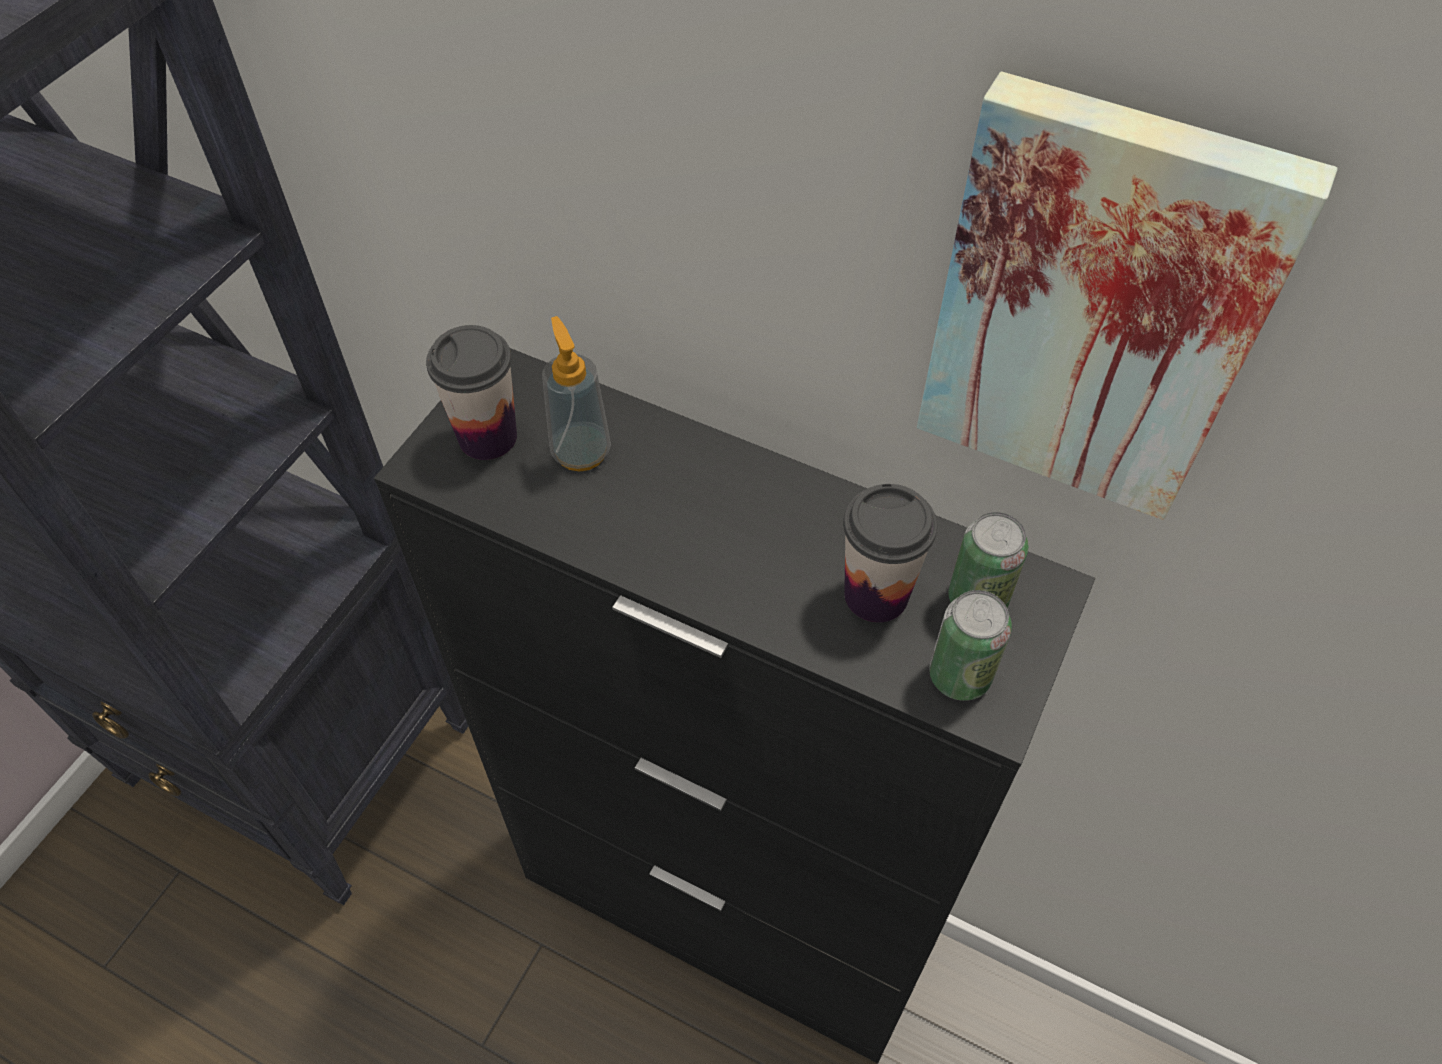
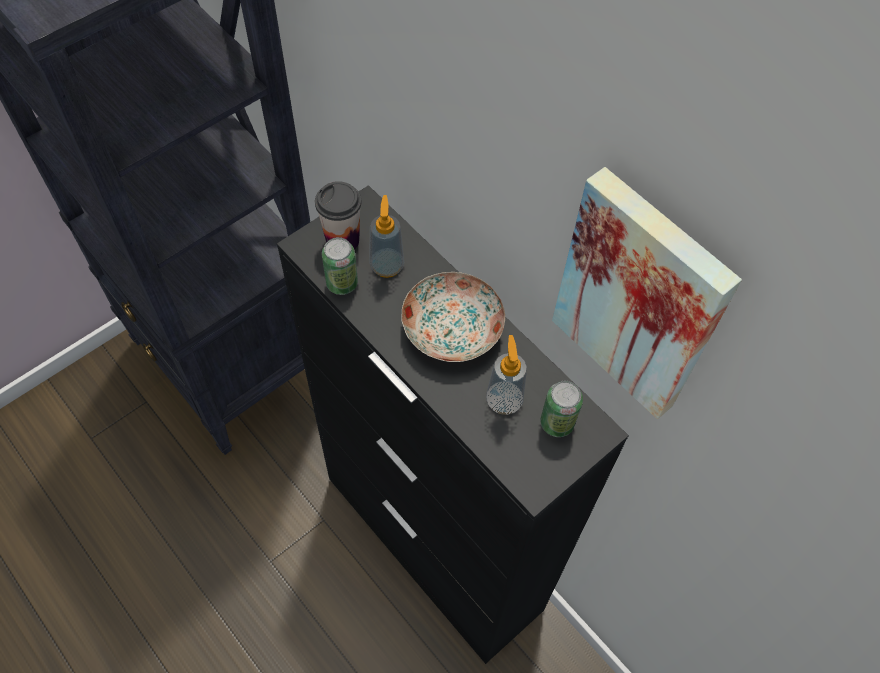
camera: 20 degrees right, 5 degrees up
cup [843,484,937,623] -> soap dispenser [486,335,527,415]
can [929,590,1012,701] -> can moved to [322,237,358,295]
none -> plate [401,272,505,362]

